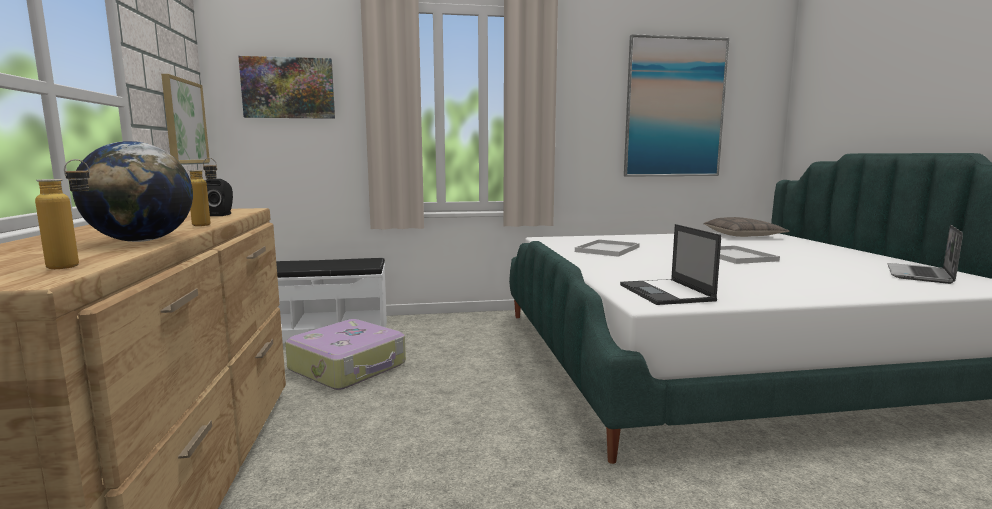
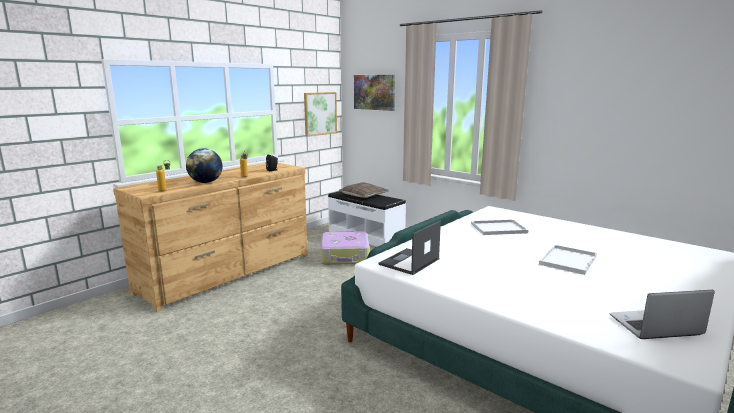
camera: 50 degrees right, 5 degrees up
picture [624,34,729,177] -> none
pillow [704,217,789,237] -> pillow moved to [339,182,389,198]

